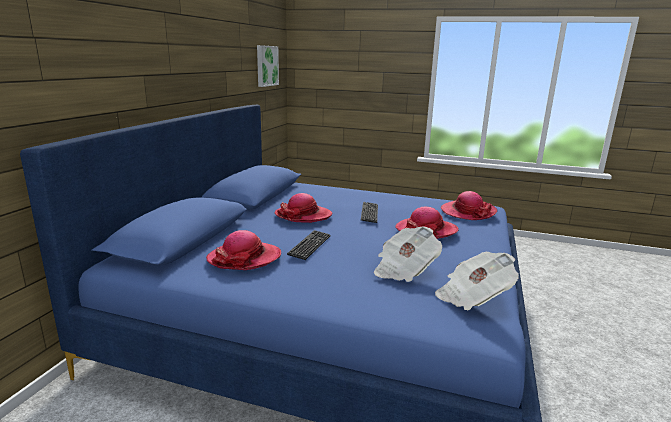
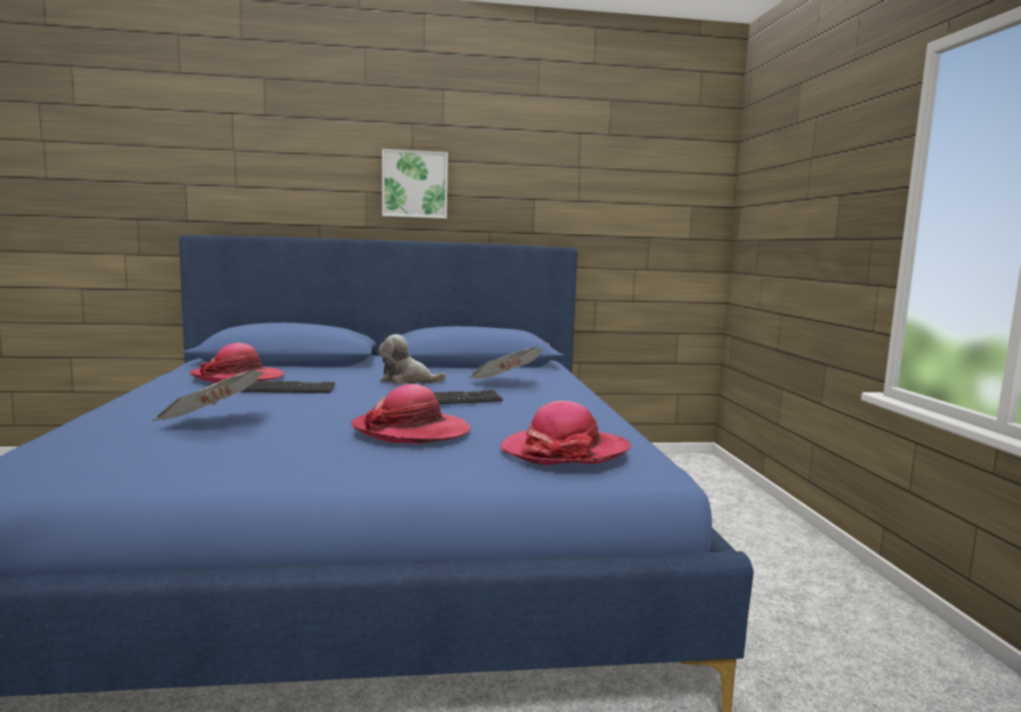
camera: 65 degrees right, 10 degrees down
picture [257,45,279,87] -> picture moved to [382,149,448,219]
hat [274,193,332,223] -> plush toy [379,334,446,384]
newspaper [435,252,519,310] -> newspaper moved to [469,347,543,379]

